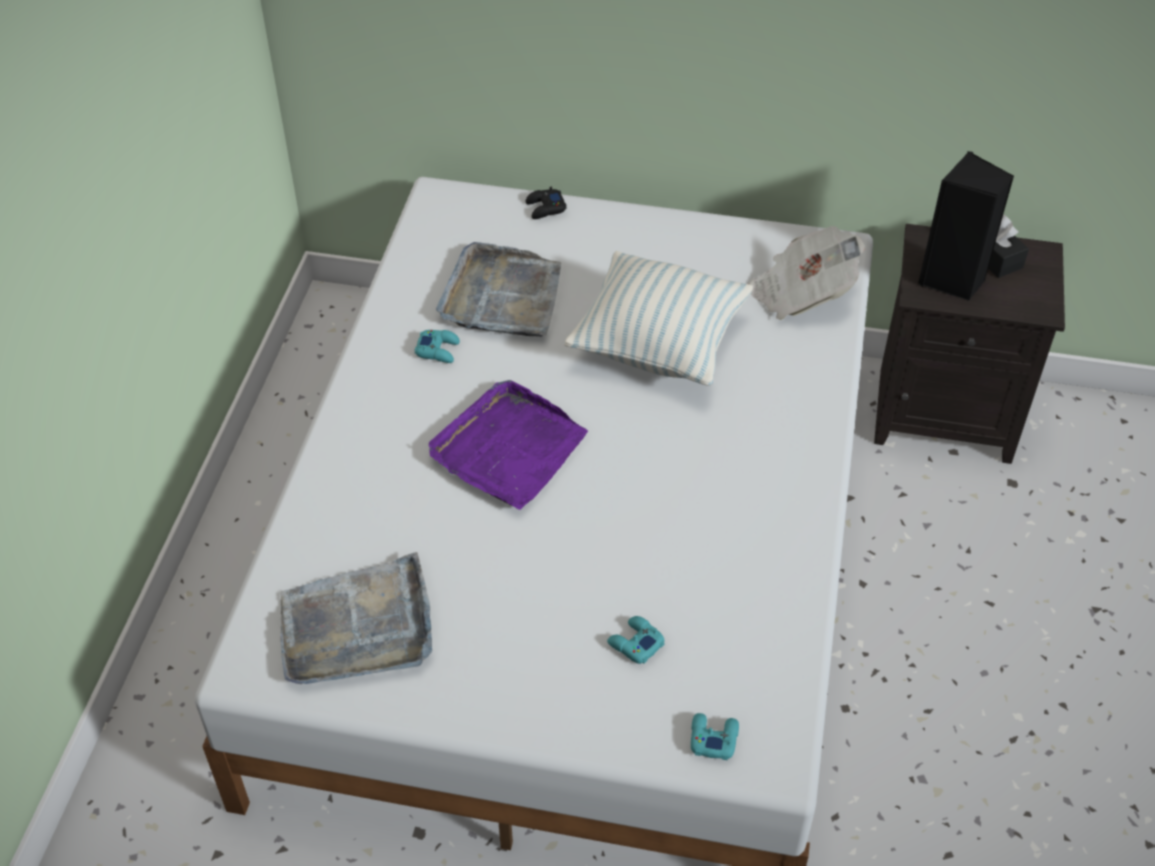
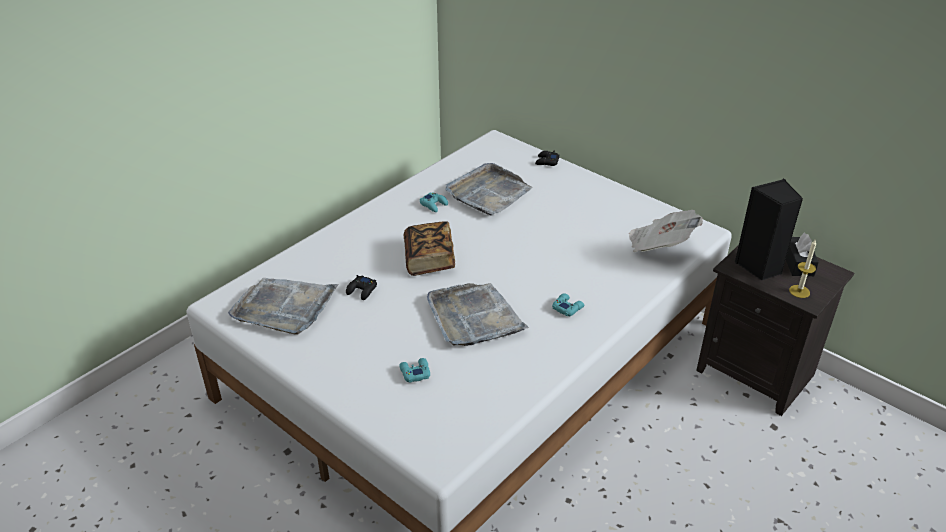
camera: 30 degrees right, 10 degrees down
purple tray [429,380,588,510] -> book [404,221,455,276]
pillow [564,251,753,386] -> none
turquoise game controller [691,713,739,760] -> turquoise game controller moved to [552,293,584,316]
none -> black game controller [346,275,377,300]
none -> grey tray [427,283,529,346]
none -> candle [789,240,816,298]

